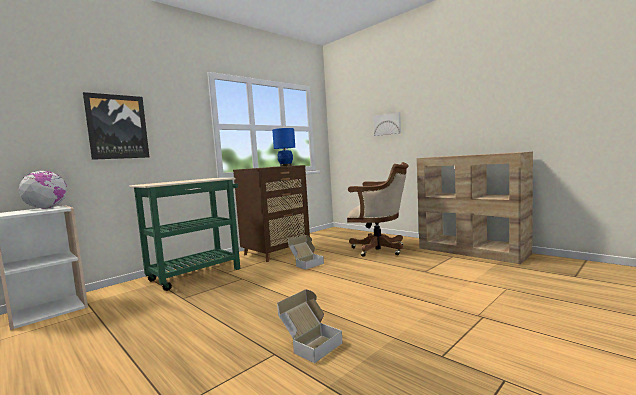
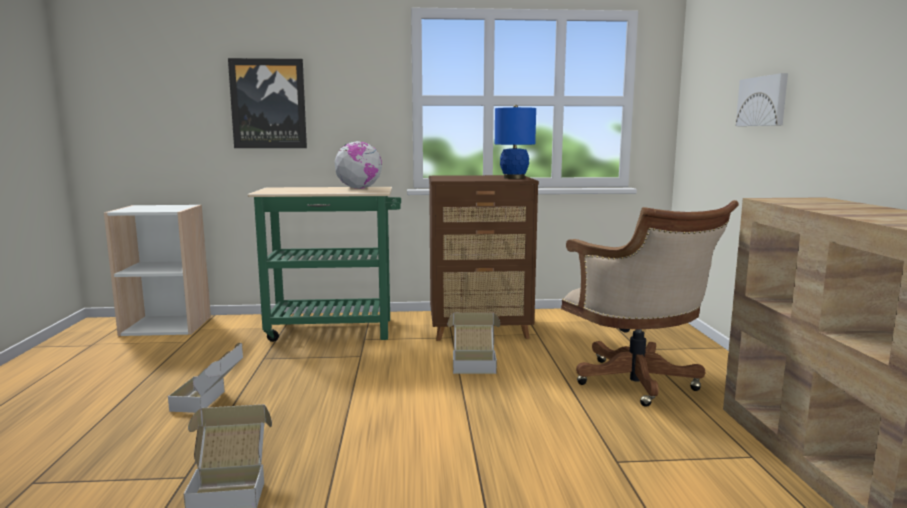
camera: 40 degrees right, 5 degrees up
globe [19,171,67,208] -> globe moved to [334,141,382,189]
none -> cardboard box [168,343,243,413]

